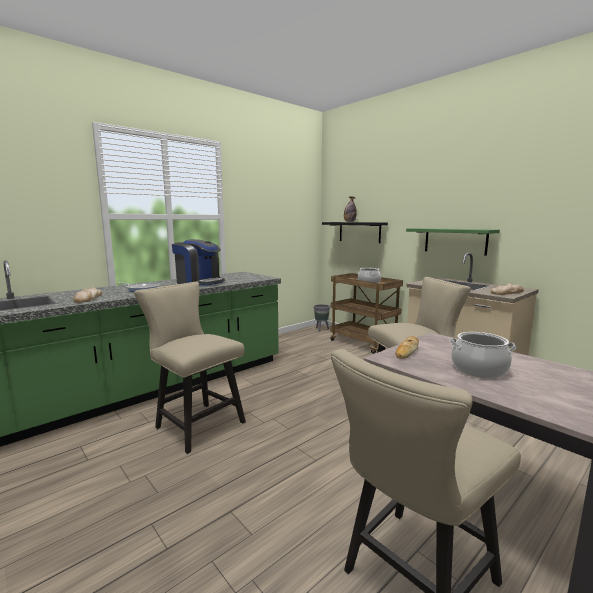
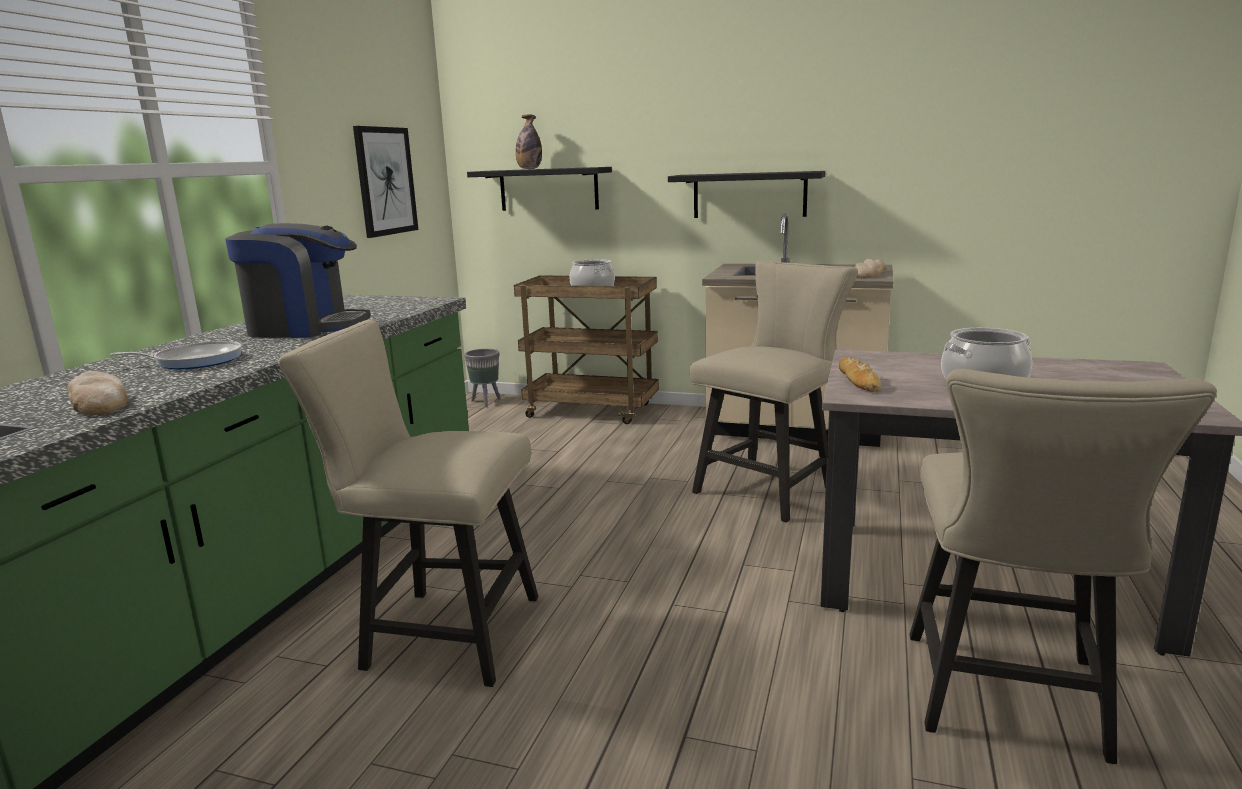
camera: 30 degrees left, 5 degrees up
green shelf [406,228,500,256] -> black shelf [668,171,825,218]
none -> picture [353,126,418,238]

